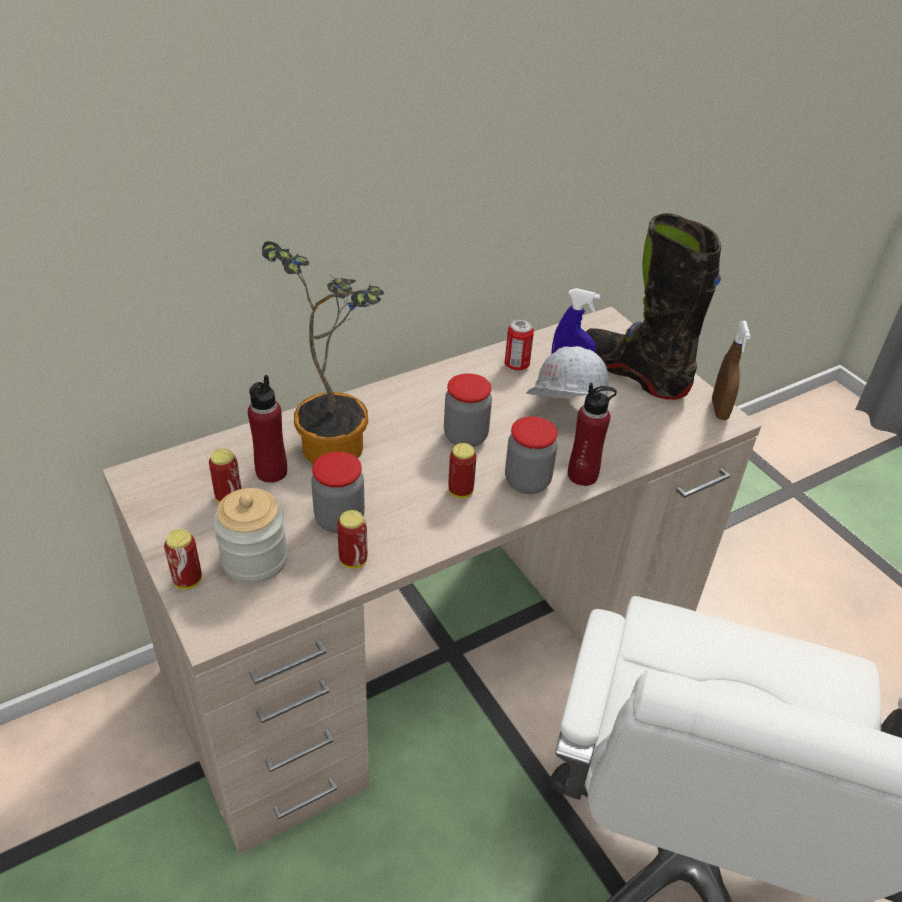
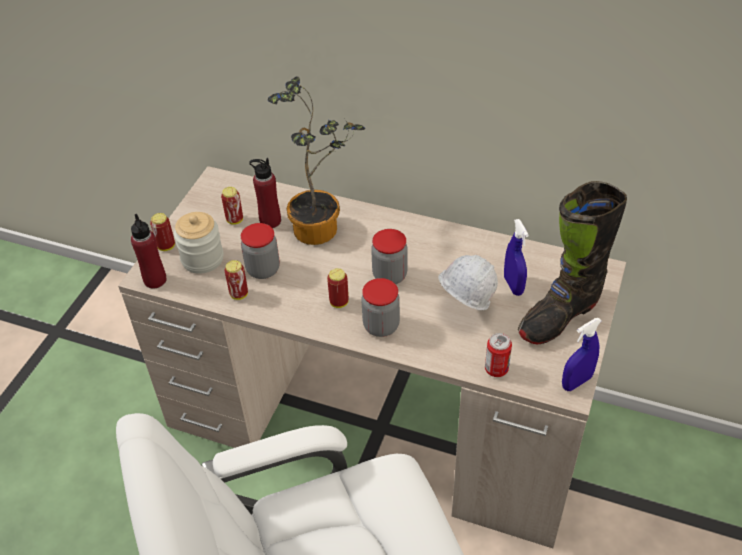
camera: 55 degrees right, 5 degrees up
can [505,319,534,370] -> can moved to [485,333,512,377]
red bottle [568,383,617,486] -> red bottle moved to [131,214,167,289]
black boot [586,213,721,400] -> black boot turned 135 degrees counterclockwise [518,181,627,344]
brown spray bottle [712,321,750,420] -> blue spray bottle [562,318,602,391]

